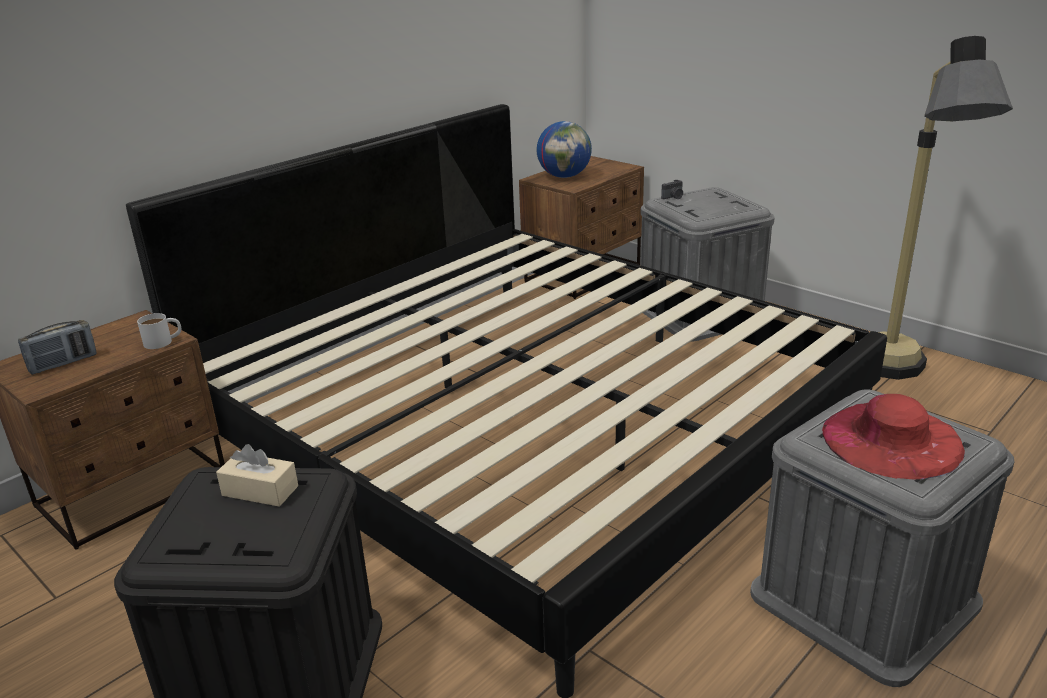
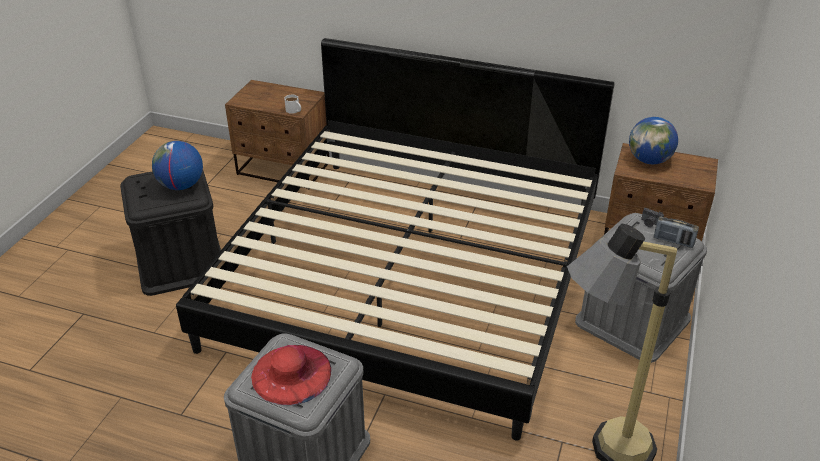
camera: 65 degrees right, 10 degrees up
radio [18,320,97,375] -> radio moved to [654,216,699,248]
beige tissue box [216,444,298,507] -> globe [152,141,203,190]

